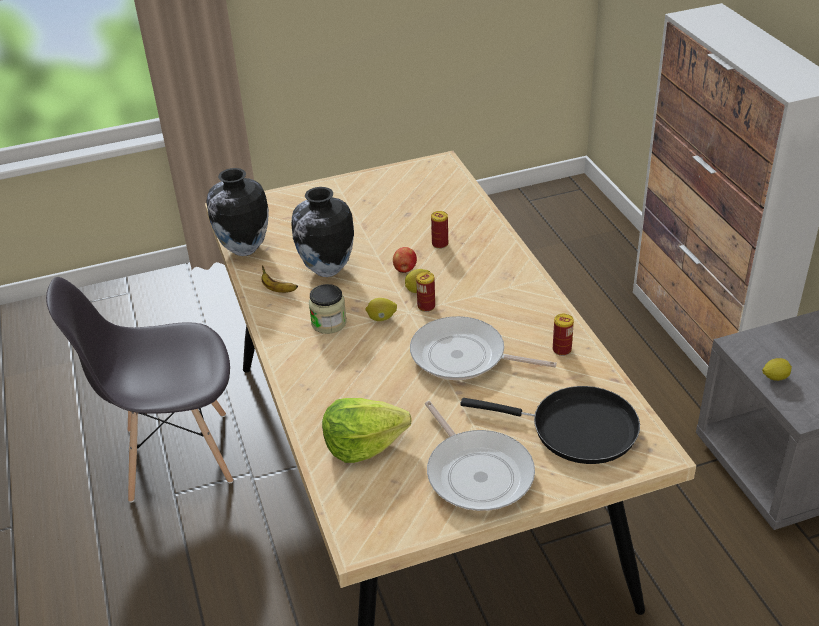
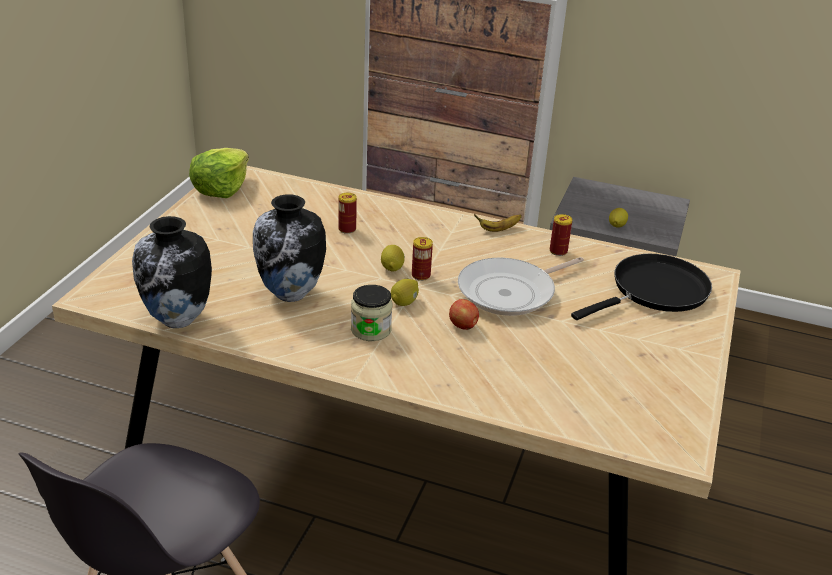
camera: 55 degrees left, 5 degrees down
banana [261,266,298,293] -> banana moved to [474,214,522,232]
lettuce [322,398,412,463] -> lettuce moved to [189,148,249,198]
apple [393,247,417,273] -> apple moved to [449,299,479,330]
frying pan [425,401,535,511] -> none

